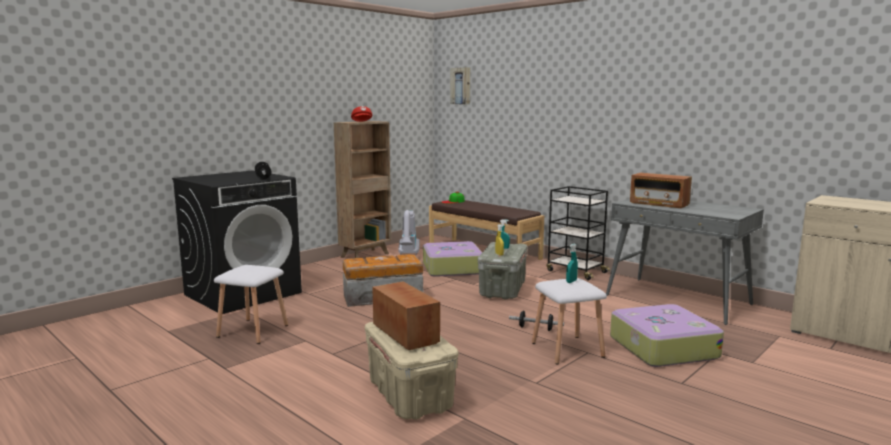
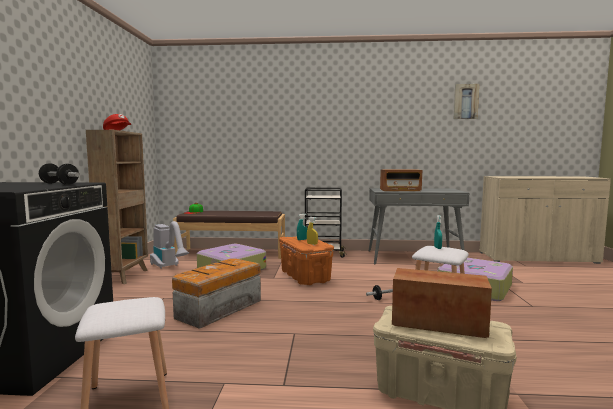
camera: 40 degrees left, 5 degrees down
picture [450,67,470,104] -> picture moved to [454,84,479,119]
grey storage box [477,242,527,300] -> orange storage box [279,237,334,285]

